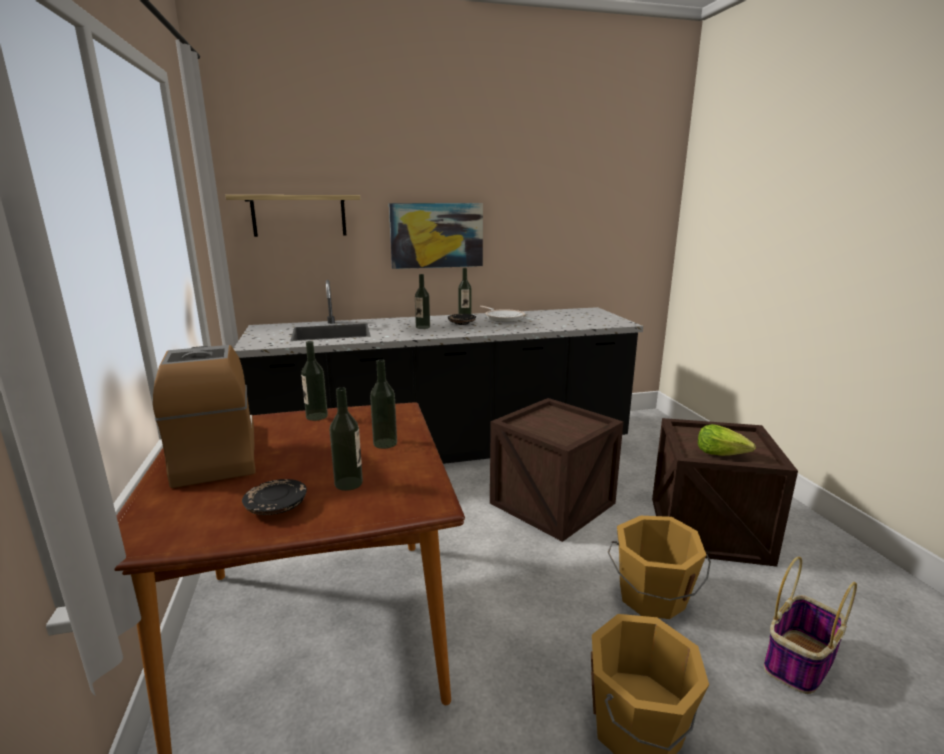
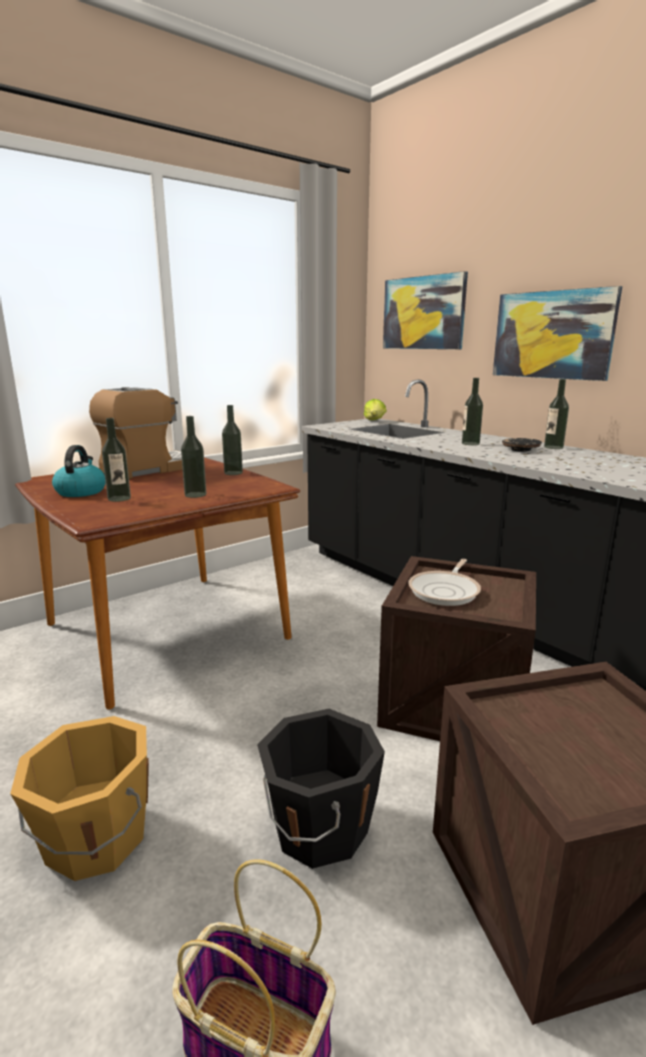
camera: 65 degrees right, 0 degrees up
shelf [225,195,360,237] -> picture [383,271,468,349]
black plate [242,479,307,515] -> kettle [52,445,106,497]
frying pan [480,306,525,322] -> frying pan moved to [408,559,481,606]
orange bucket [608,516,711,619] -> black bucket [257,709,385,869]
lettuce [698,424,756,456] -> lettuce moved to [364,399,386,420]

